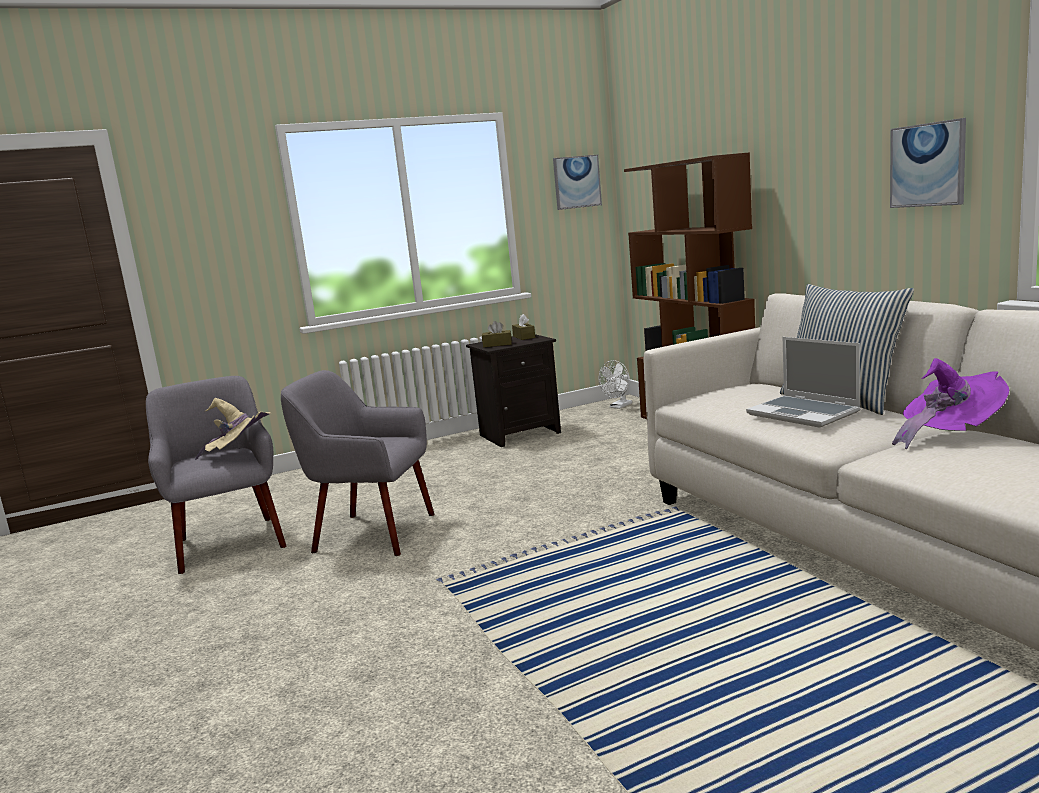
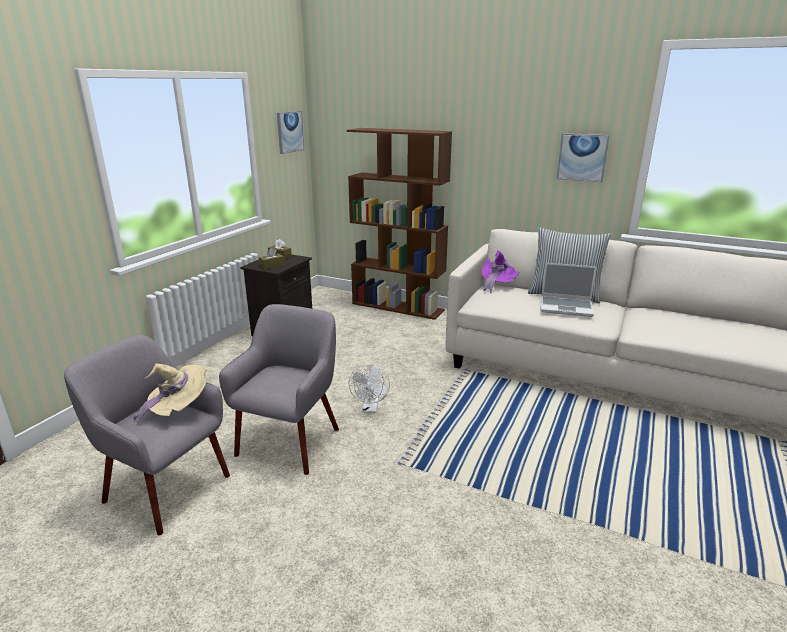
camera: 40 degrees left, 10 degrees up
grey armchair [281,370,435,556] -> grey armchair turned 135 degrees clockwise [219,304,339,475]
white fan [599,360,632,409] -> white fan moved to [349,364,390,413]
purple hat [892,358,1009,449] -> purple hat moved to [482,250,519,293]

